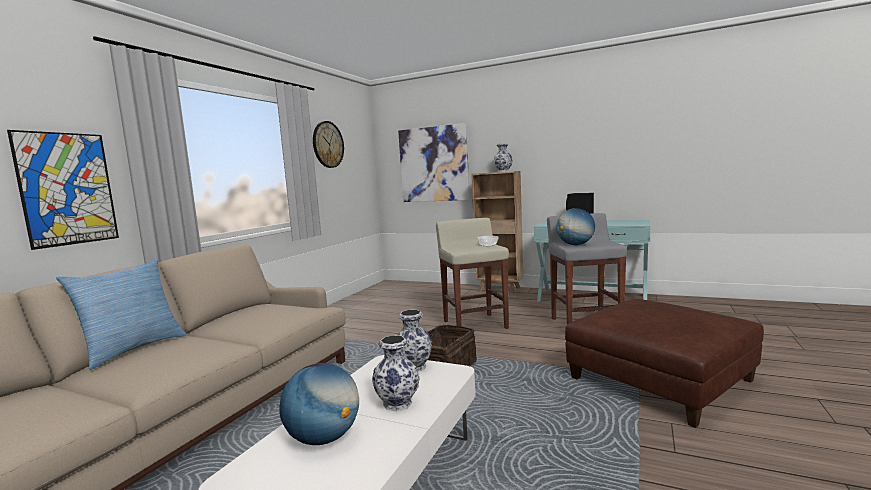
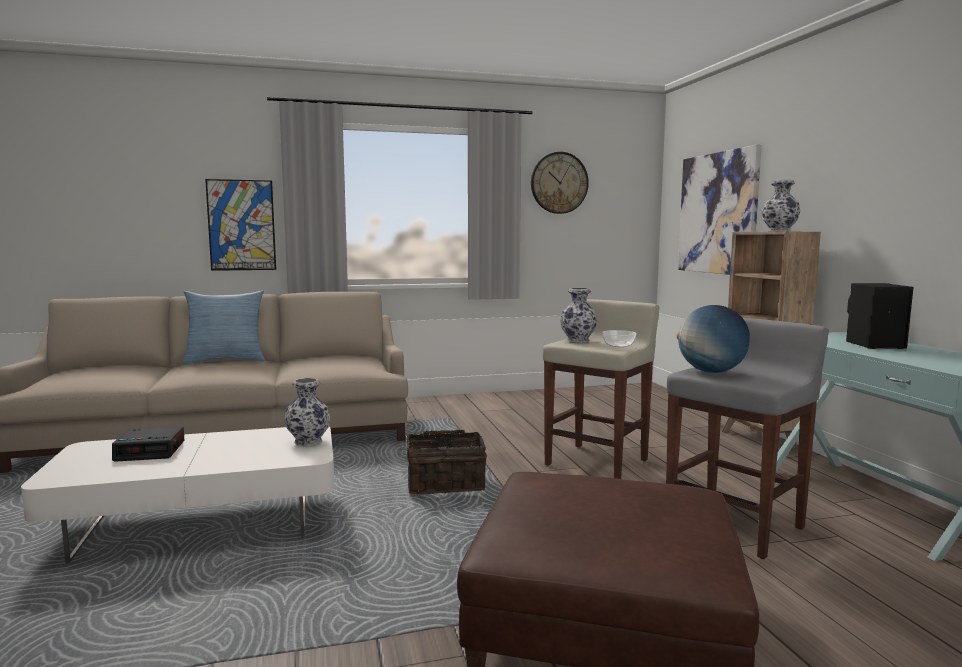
camera: 50 degrees right, 0 degrees up
globe [279,363,359,445] -> alarm clock [112,427,184,462]
vase [372,335,420,412] -> vase moved to [560,288,597,343]

